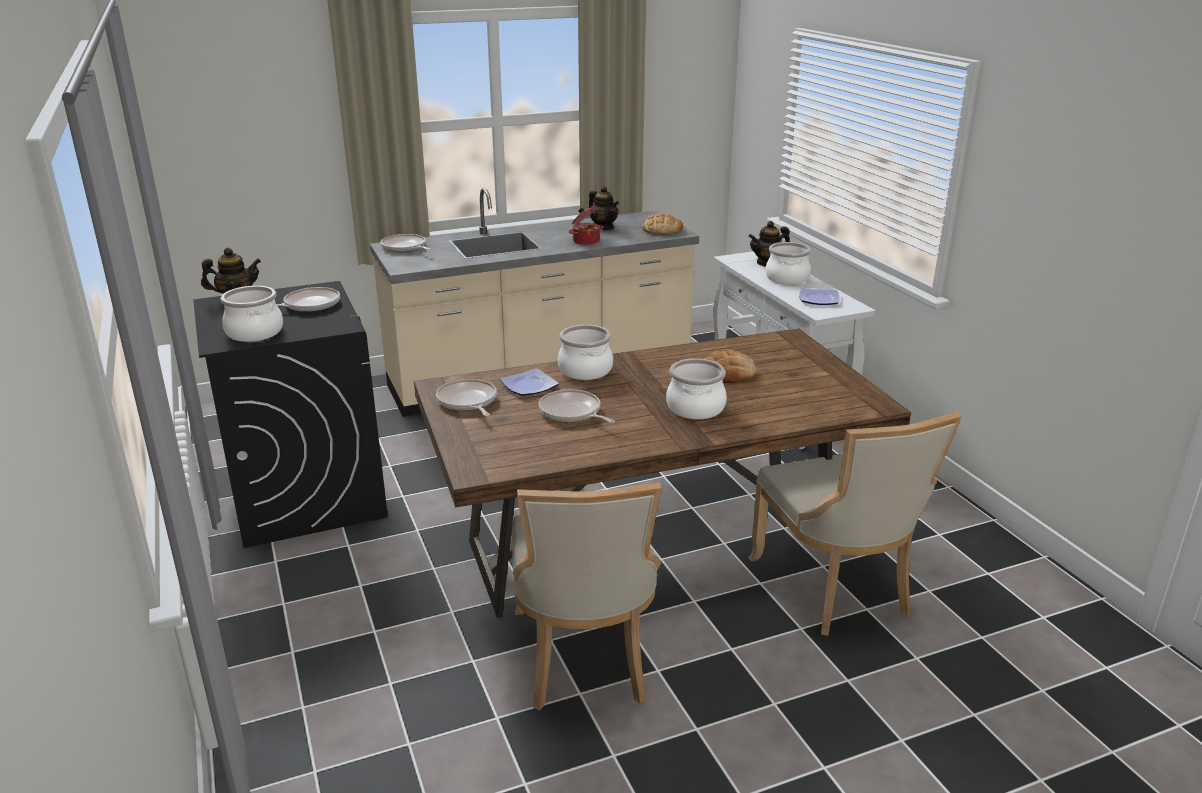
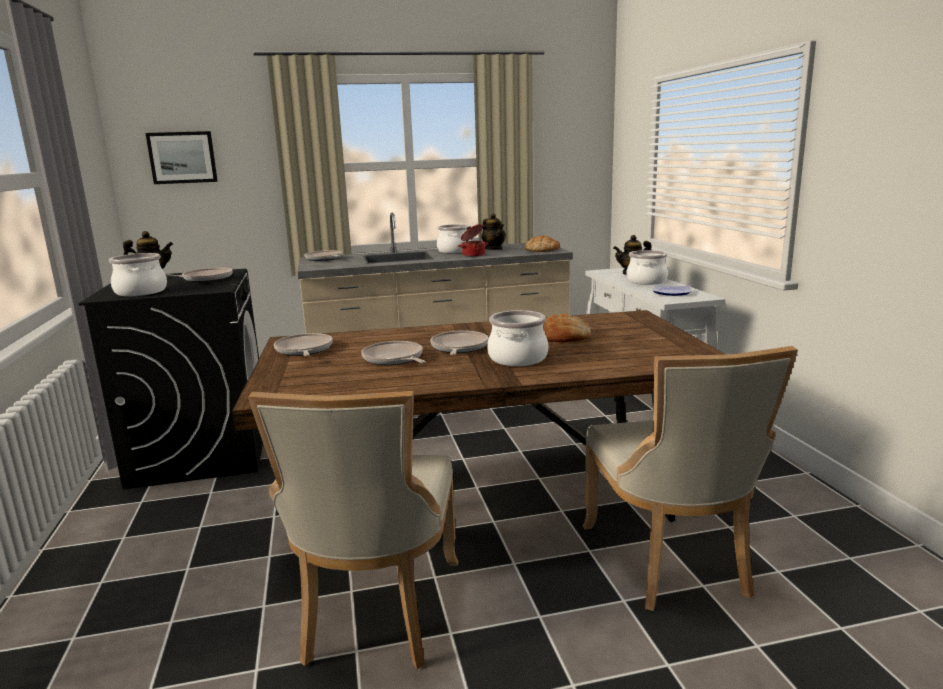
camera: 10 degrees right, 10 degrees down
plate [500,368,559,396] -> none
cooking pot [558,325,613,380] -> cooking pot moved to [437,224,471,253]
none -> picture [146,131,218,184]
none -> frying pan [430,330,489,355]

